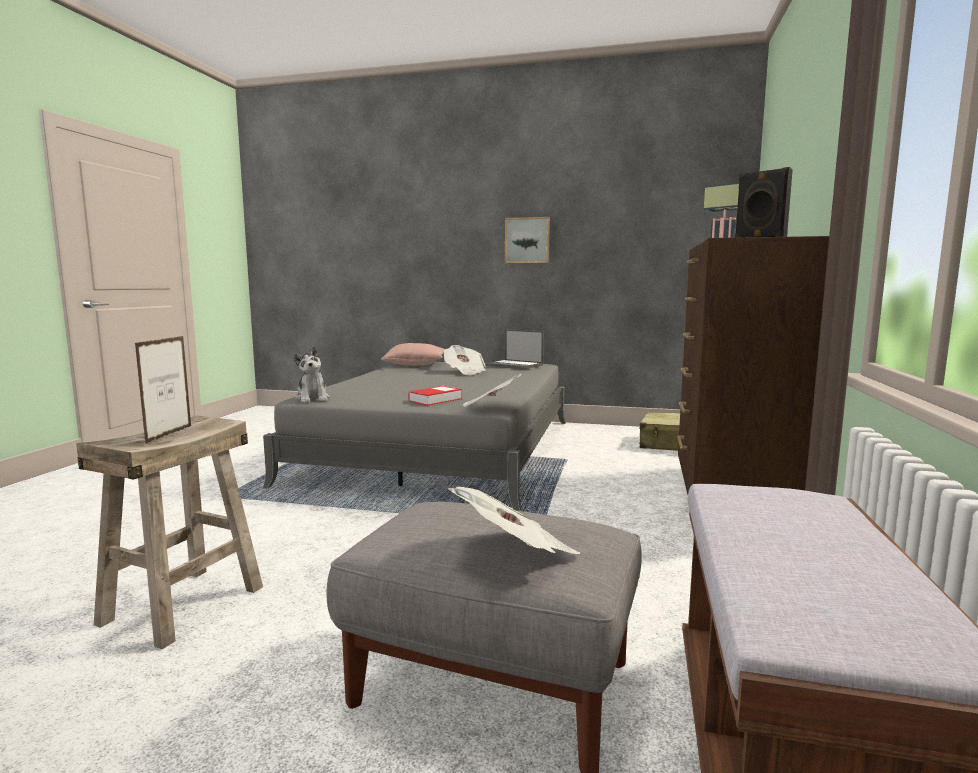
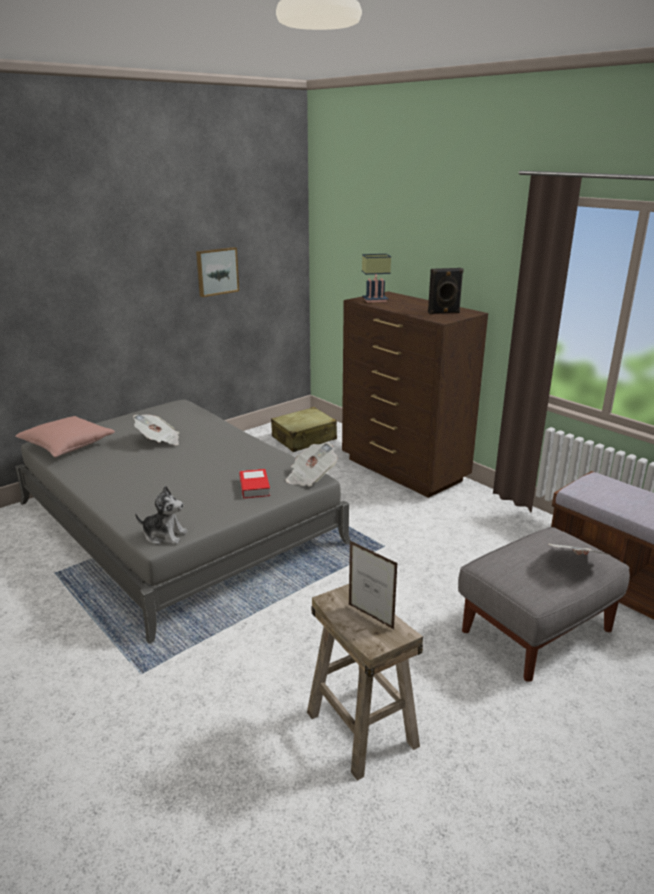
camera: 55 degrees left, 15 degrees up
laptop [485,329,544,369] -> none
picture [505,217,550,263] -> picture moved to [196,247,239,297]

